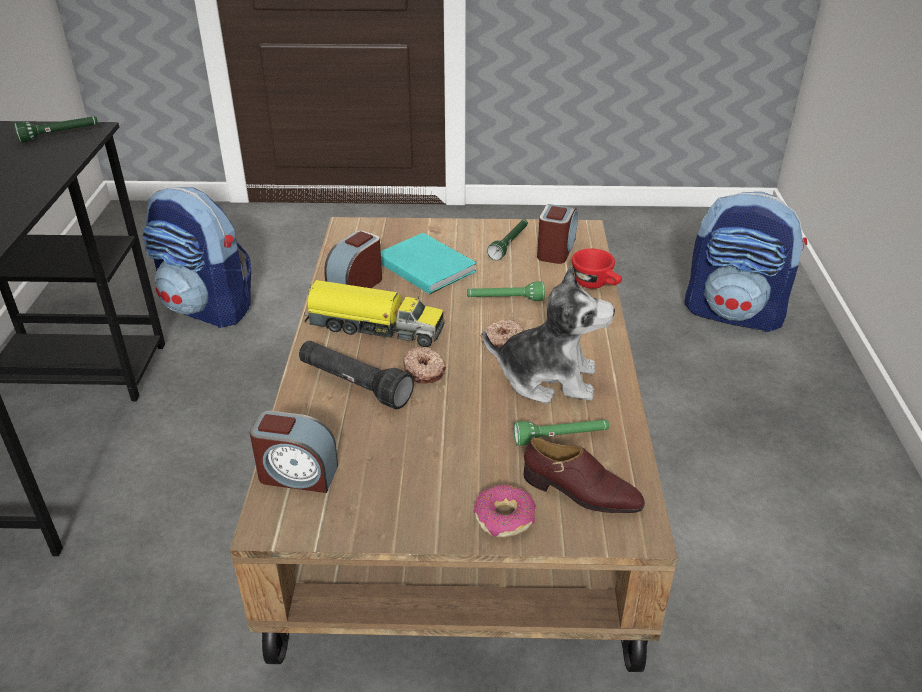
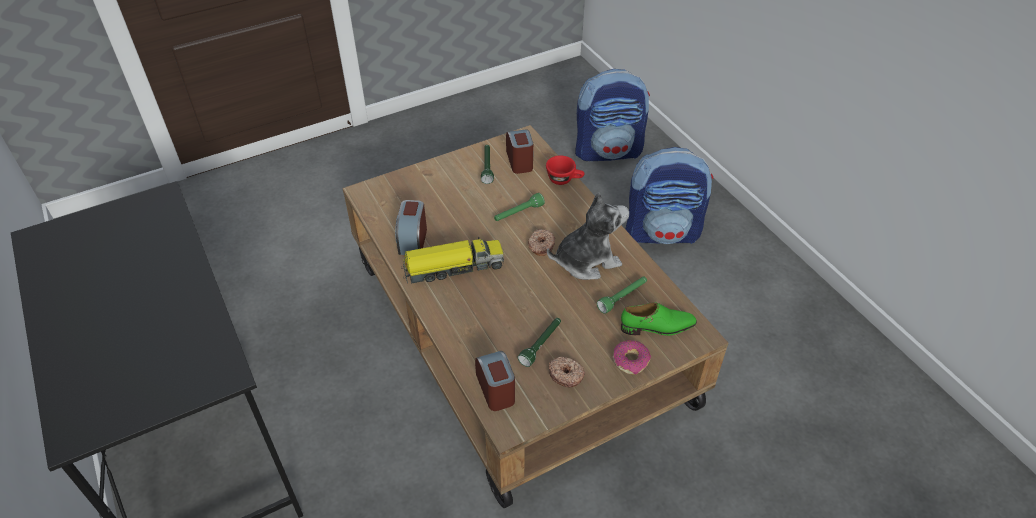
camera: 30 degrees left, 10 degrees up
green flashlight [14,116,98,143] -> green flashlight moved to [518,318,561,367]
backpack [142,187,251,328] -> backpack moved to [625,147,714,244]
alarm clock [250,411,338,493] -> alarm clock turned 90 degrees counterclockwise [475,351,515,411]
black flashlight [299,341,414,409] -> none
turquoise book [381,233,477,294] -> none
donut [403,347,446,384] -> donut moved to [549,357,585,387]
brown shoe [524,438,645,513] -> green shoe [621,302,697,336]

